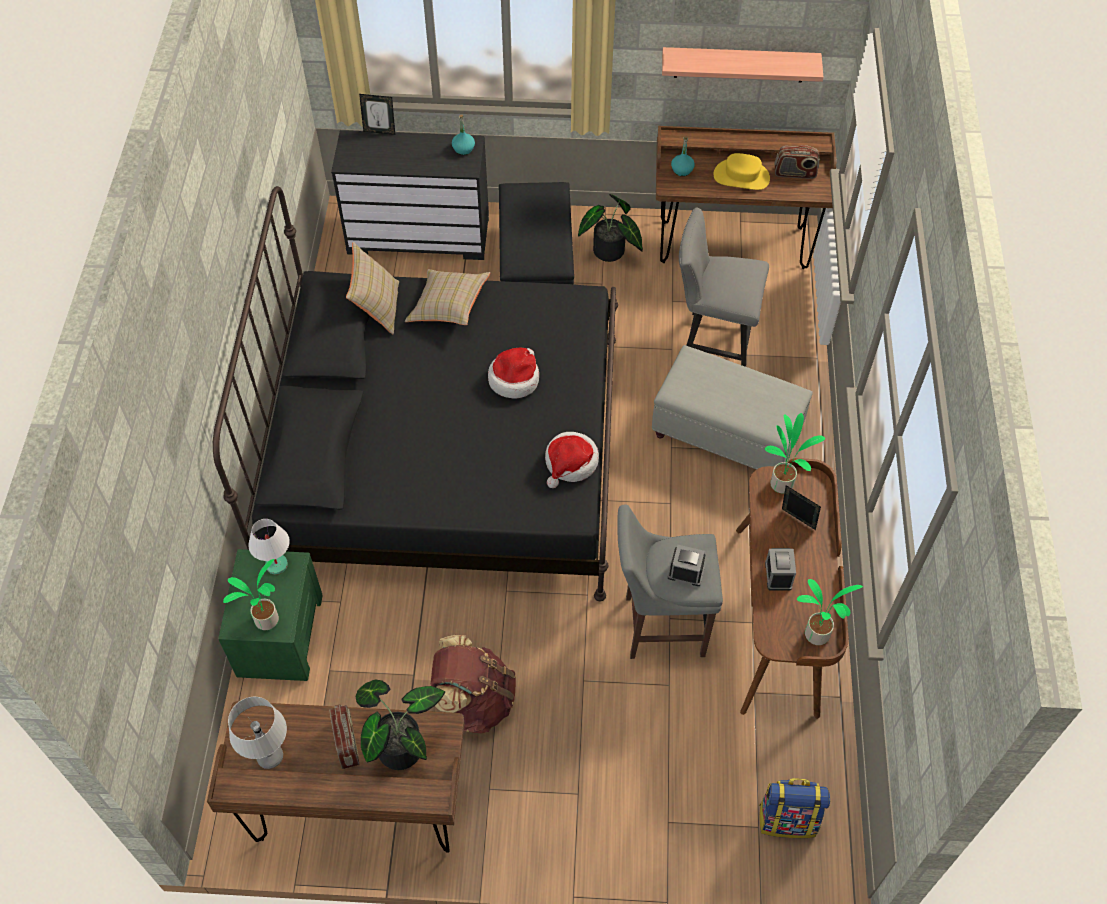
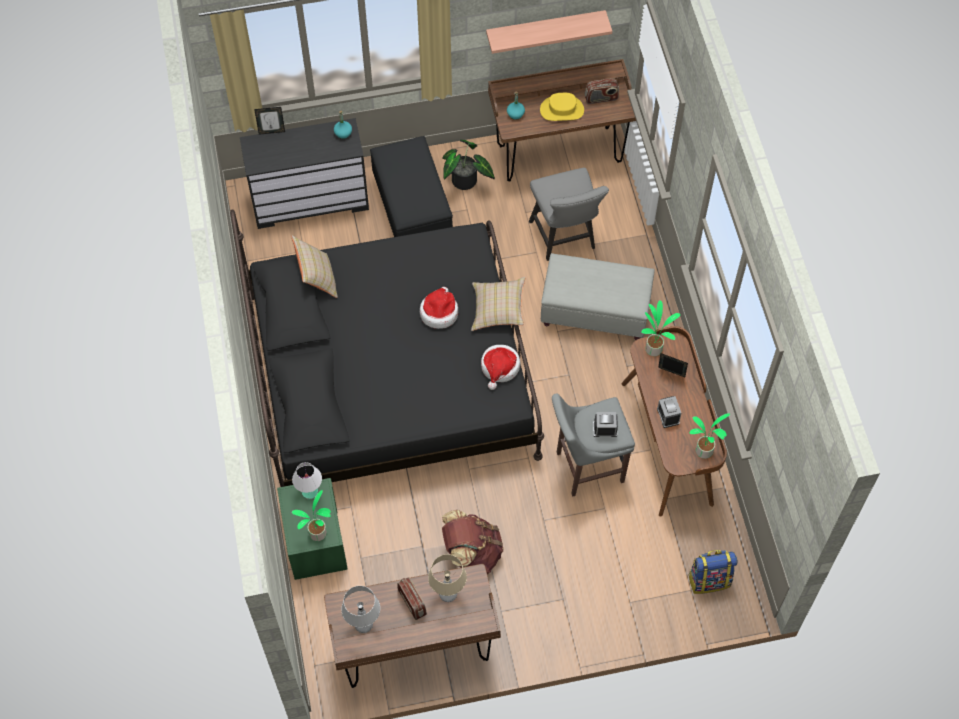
camera: 15 degrees left, 5 degrees up
potted plant [356,679,445,770] -> beige table lamp [428,554,467,602]
beige pillow [405,269,490,325] -> beige pillow moved to [471,277,525,331]
grey chair [679,207,769,367] -> grey chair turned 105 degrees counterclockwise [529,168,609,261]

